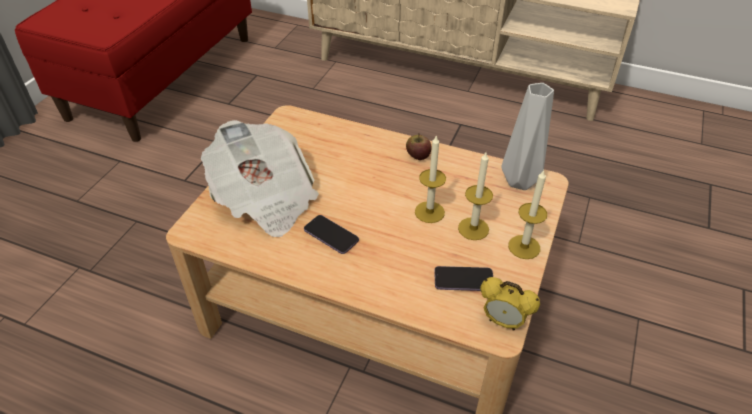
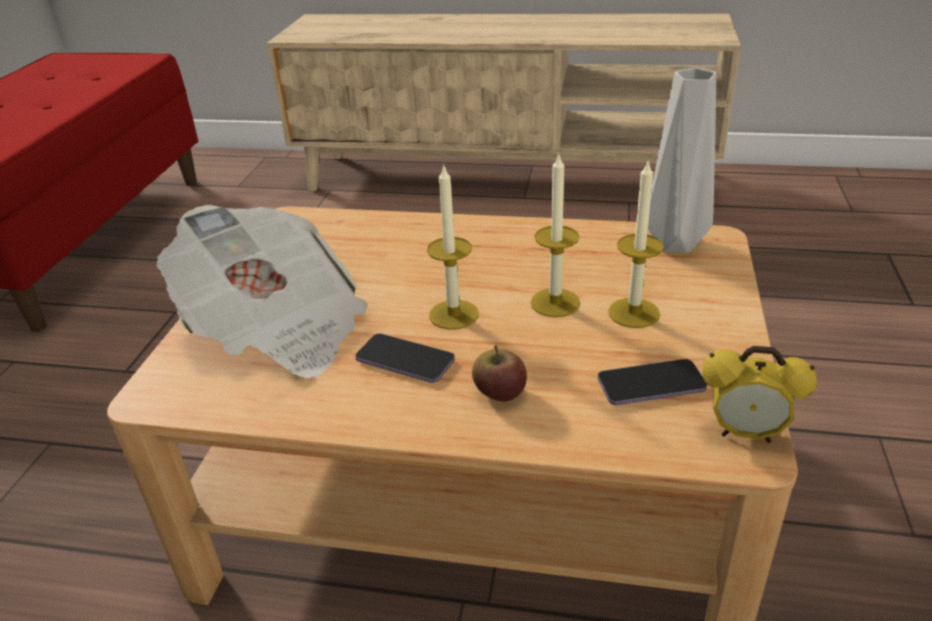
camera: 10 degrees left, 10 degrees down
apple [406,133,432,160] -> apple moved to [472,345,527,402]
candle [508,170,547,259] -> candle moved to [427,164,479,330]

